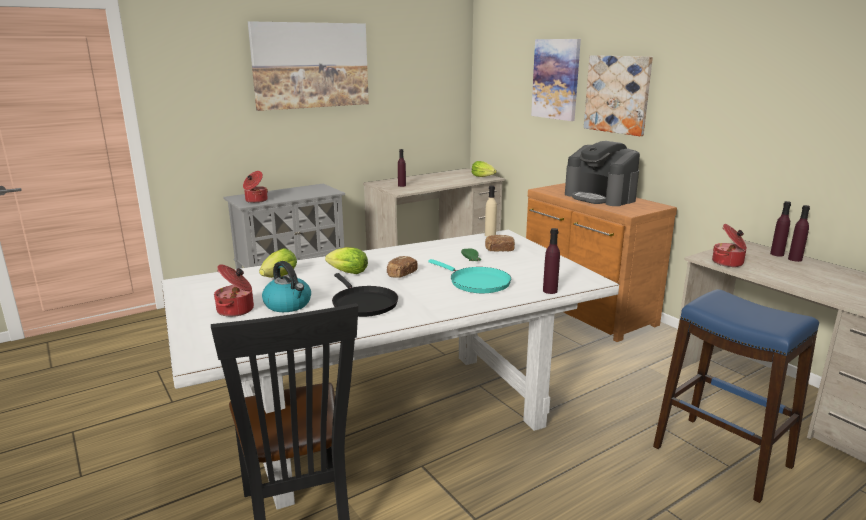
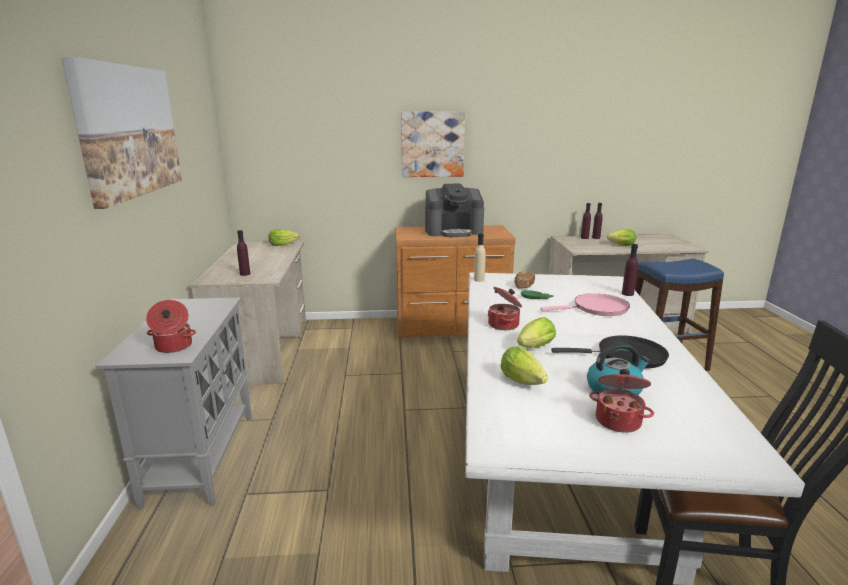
camera: 60 degrees left, 0 degrees up
bread [387,256,418,278] -> none
turquoise frying pan [428,259,511,293] -> pink frying pan [540,293,630,316]
picture [531,39,581,121] -> none
cooking pot [712,224,747,267] -> cooking pot moved to [488,287,522,330]
none -> lettuce [607,229,636,246]

